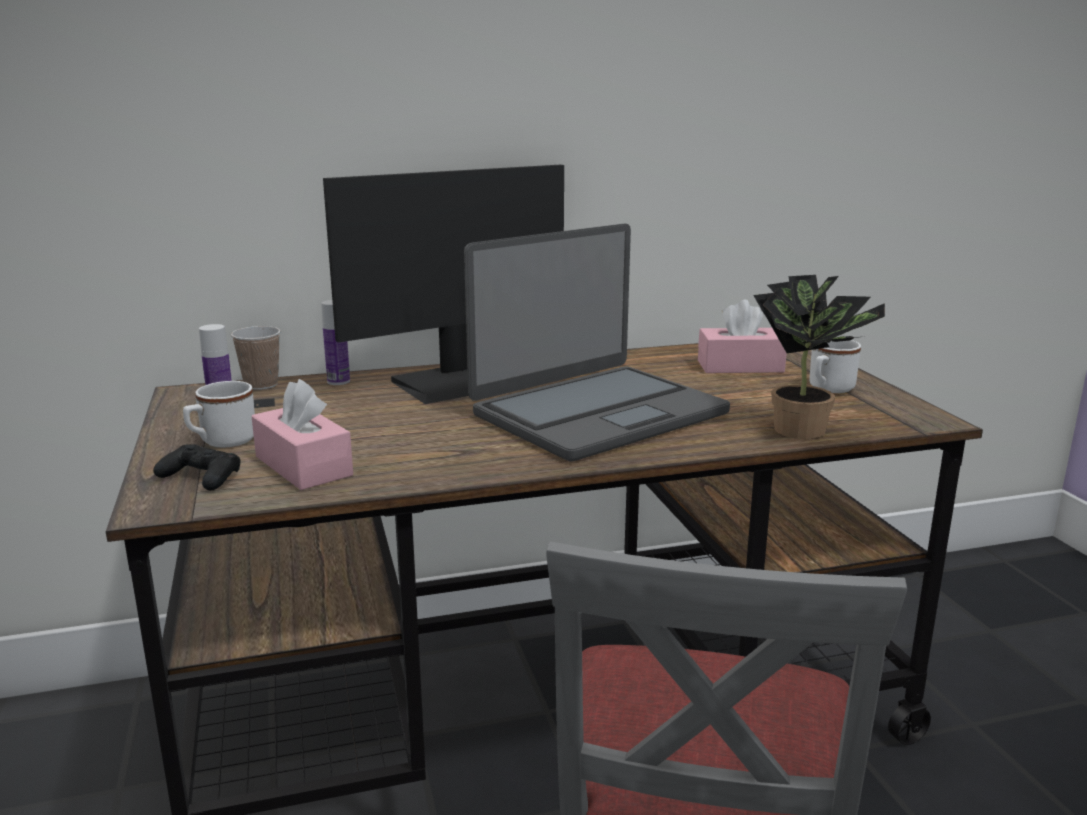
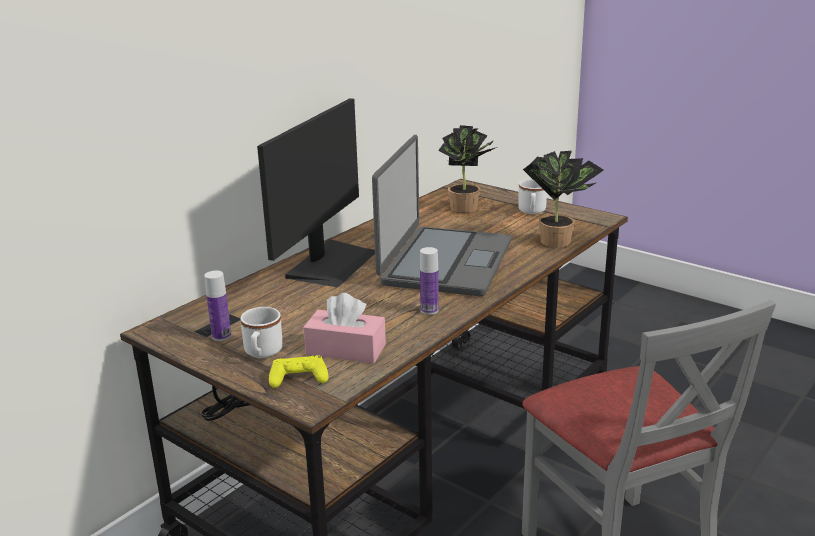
camera: 35 degrees left, 5 degrees up
black game controller [153,444,240,490] -> yellow game controller [269,355,329,388]
cup [231,326,281,390] -> none
bottle [321,300,350,385] -> bottle moved to [420,247,439,315]
pink tissue box [698,299,787,373] -> potted plant [438,125,497,213]

